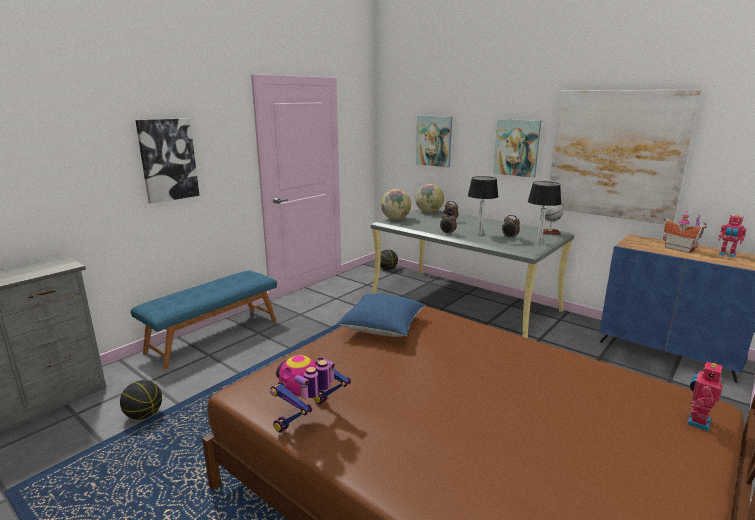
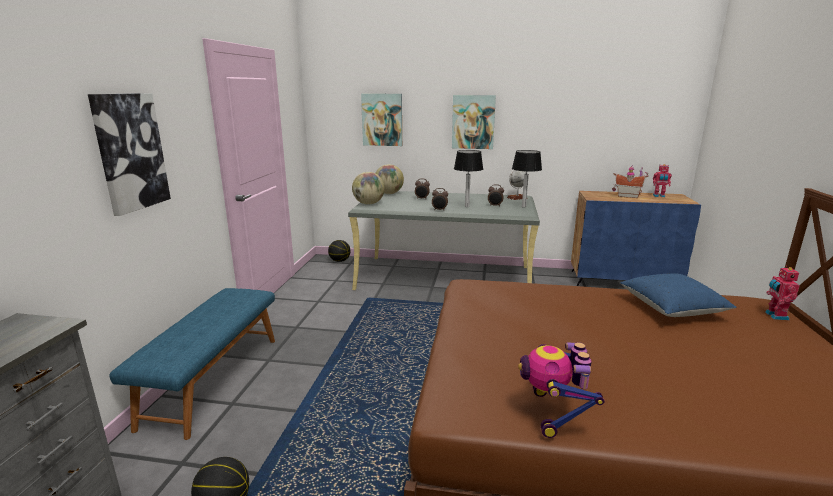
camera: 30 degrees left, 0 degrees up
blue pillow [337,293,425,337] -> blue pillow moved to [620,273,737,317]
picture [550,90,701,224] -> none

